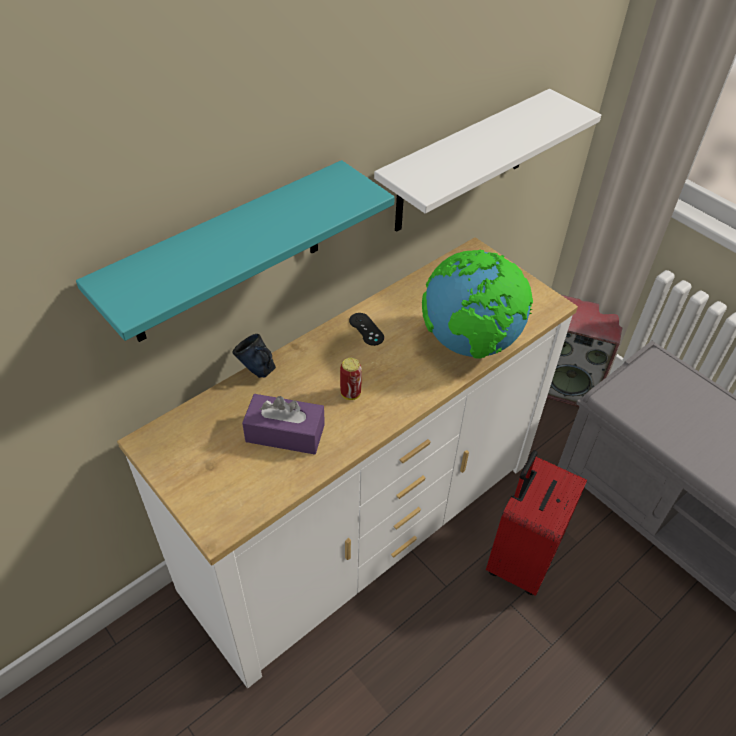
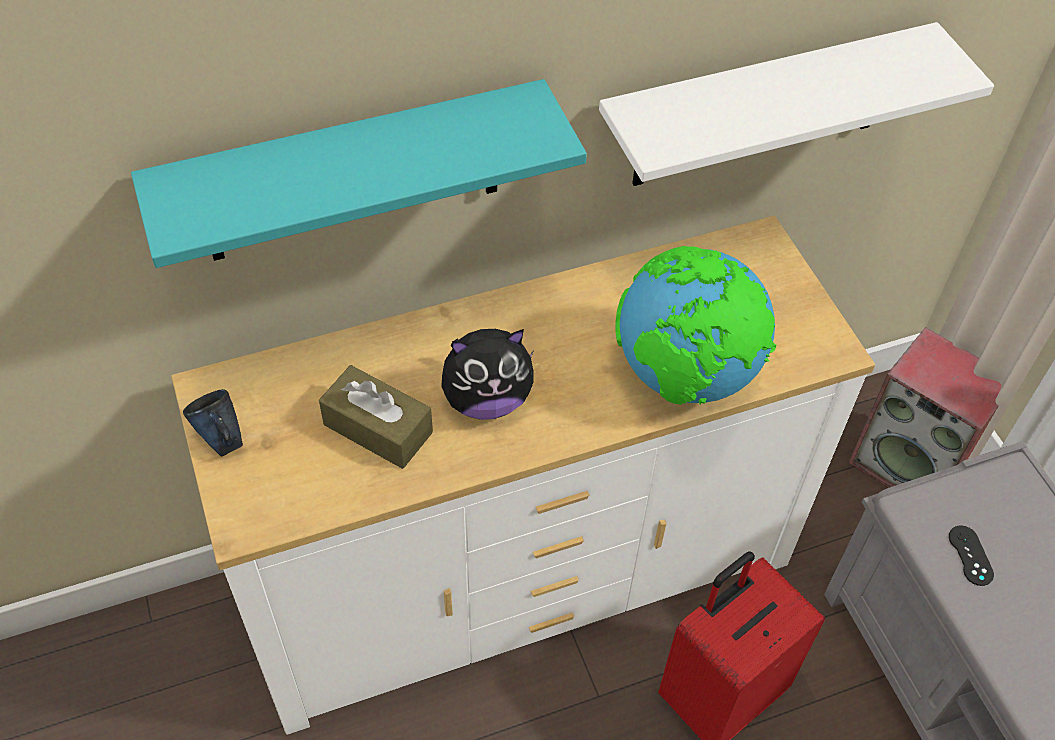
camera: 20 degrees right, 5 degrees up
blue mug [232,334,276,378] -> blue mug moved to [183,389,243,457]
purple tissue box [242,394,325,454] -> brown tissue box [319,365,433,469]
can [340,358,362,400] -> plush toy [441,329,534,420]
black game controller [349,313,384,346] -> black game controller moved to [949,526,994,586]

